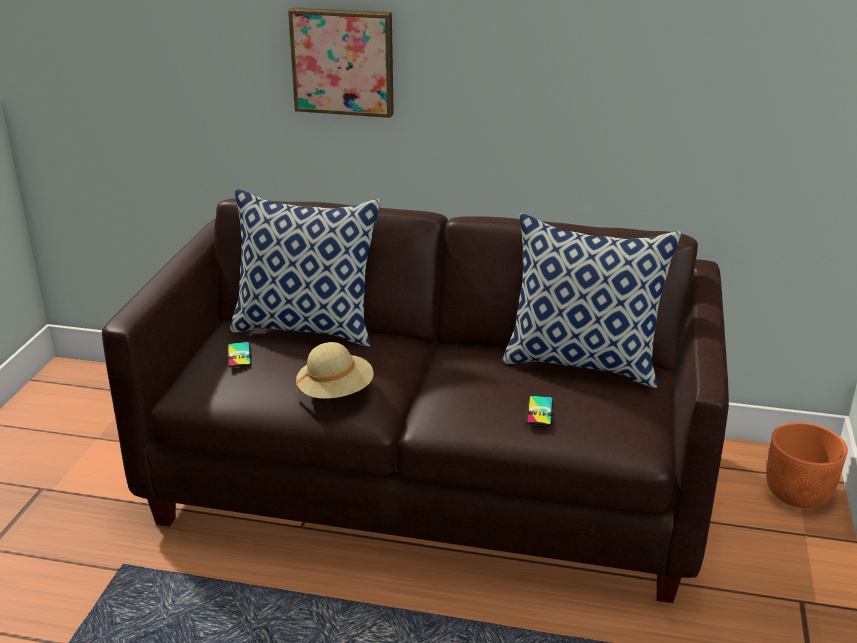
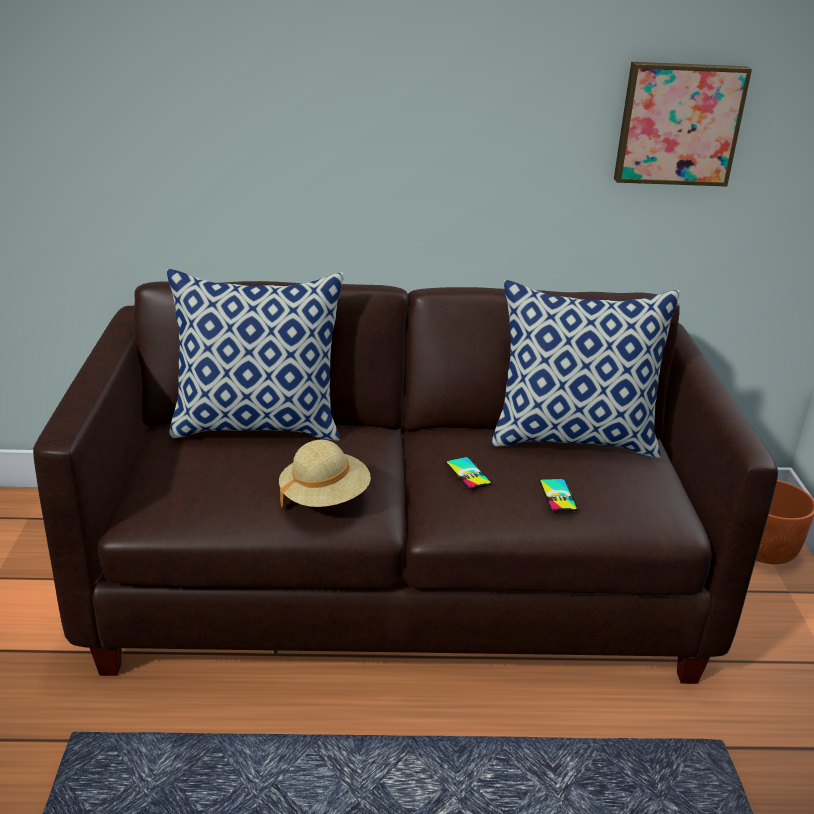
camera: 15 degrees left, 0 degrees up
phone [227,342,251,367] -> phone moved to [446,457,492,489]
picture [288,7,394,118] -> picture moved to [614,62,752,187]

